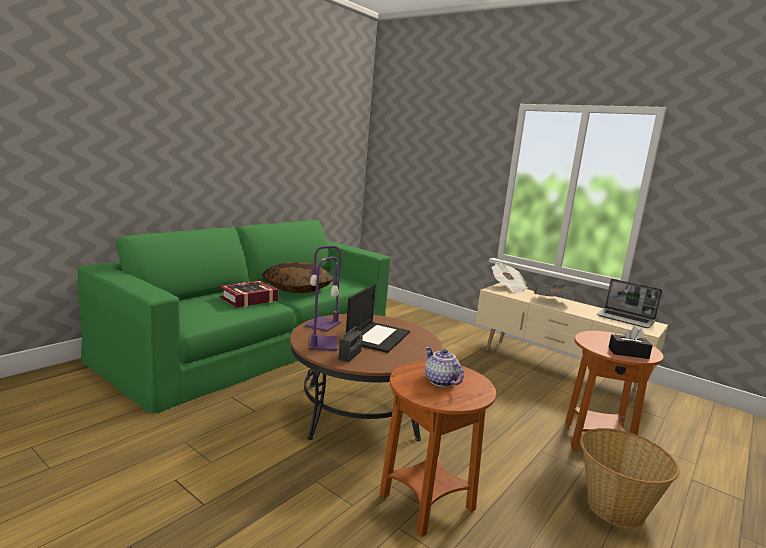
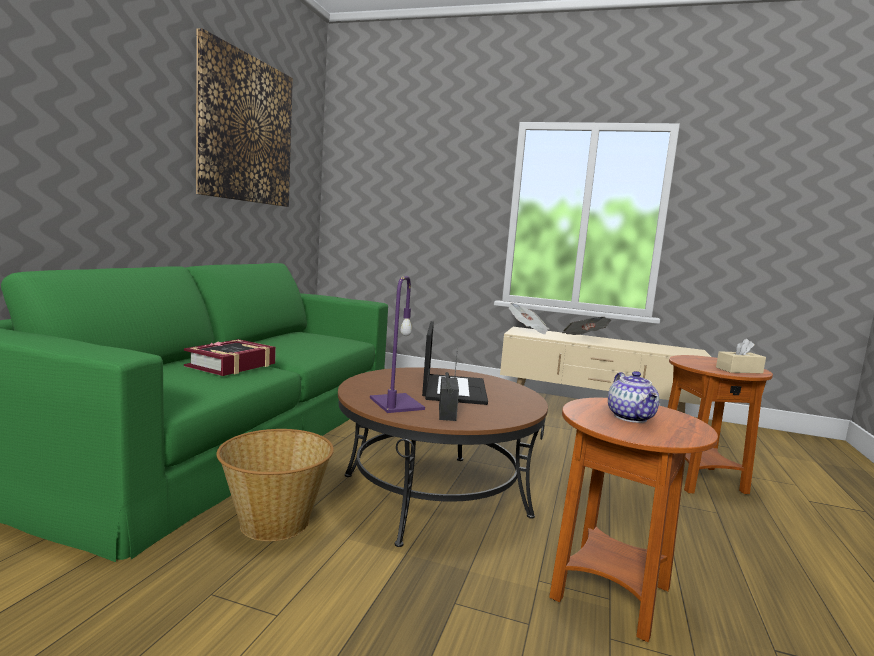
camera: 20 degrees left, 5 degrees down
pillow [262,262,333,293] -> none
purple table lamp [305,246,341,332] -> none
teapot [425,347,464,387] -> teapot turned 135 degrees counterclockwise [608,371,659,423]
basket [580,428,680,528] -> basket moved to [216,429,334,541]
laptop [597,279,662,328] -> none
black tissue box [608,326,653,359] -> beige tissue box [716,339,766,374]
none -> picture [196,28,293,207]

